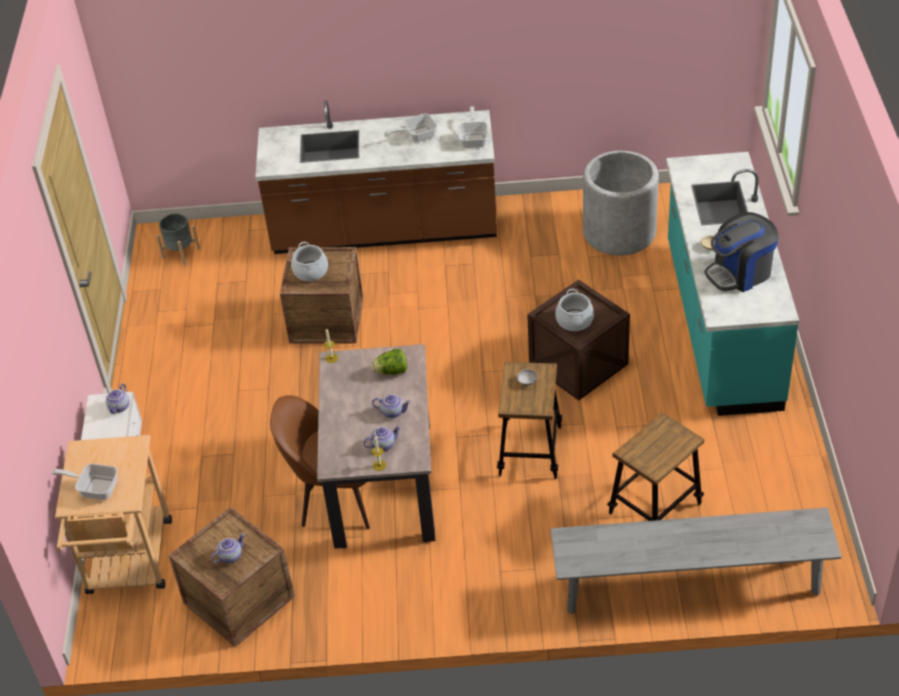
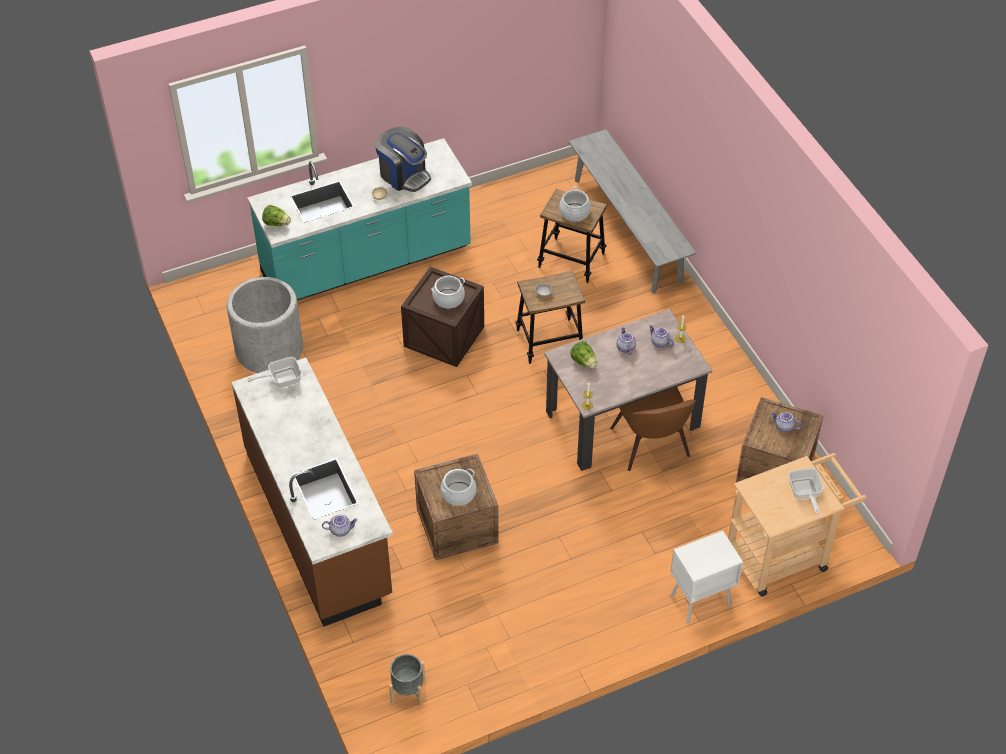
camera: 115 degrees left, 5 degrees up
teapot [106,383,130,414] -> teapot moved to [322,515,358,537]
frying pan [384,113,437,142] -> none
none -> lettuce [262,205,291,226]
none -> cooking pot [559,186,591,222]

